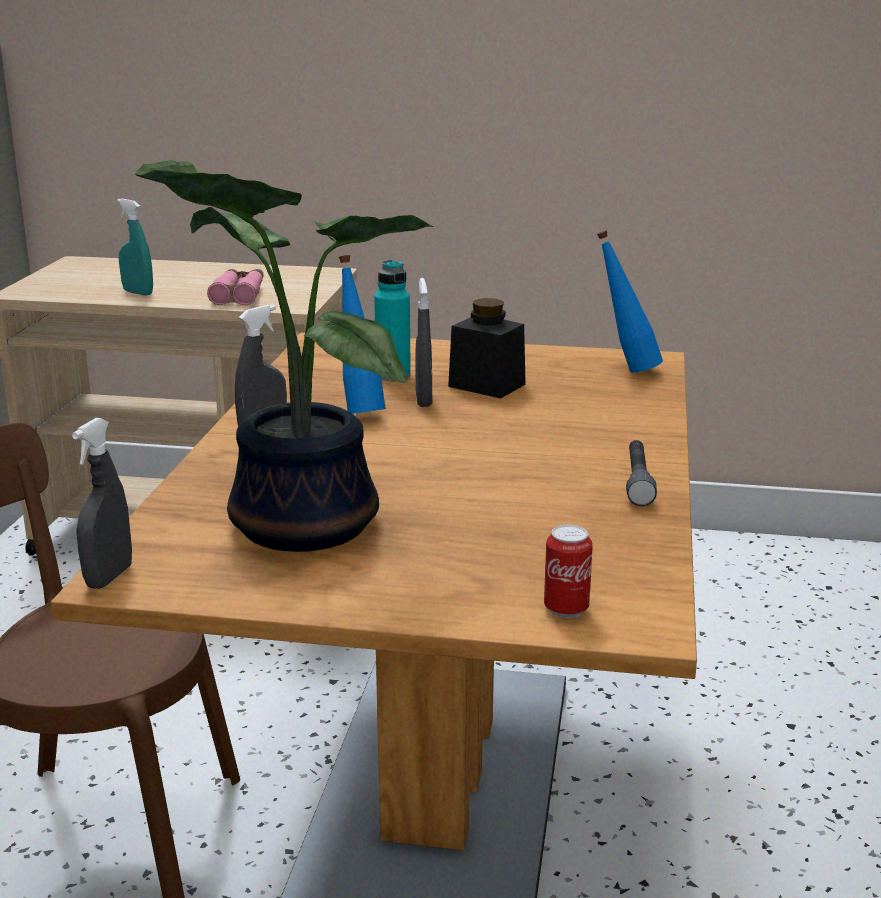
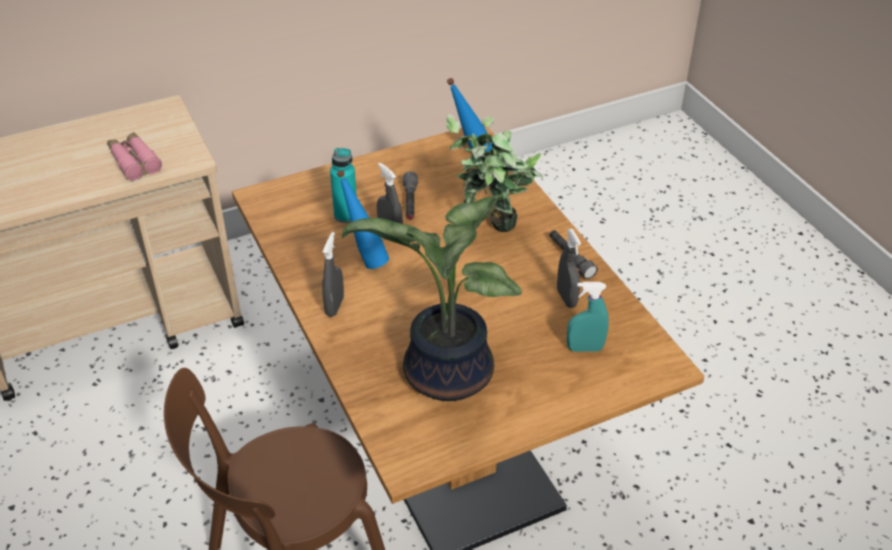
camera: 35 degrees left, 20 degrees up
grey spray bottle [72,418,132,589] -> grey spray bottle moved to [557,229,581,308]
turquoise spray bottle [117,199,153,296] -> turquoise spray bottle moved to [567,282,609,352]
black jar [448,298,526,399] -> grey flashlight [402,172,418,220]
can [544,525,593,618] -> none
none -> potted plant [446,114,544,232]

